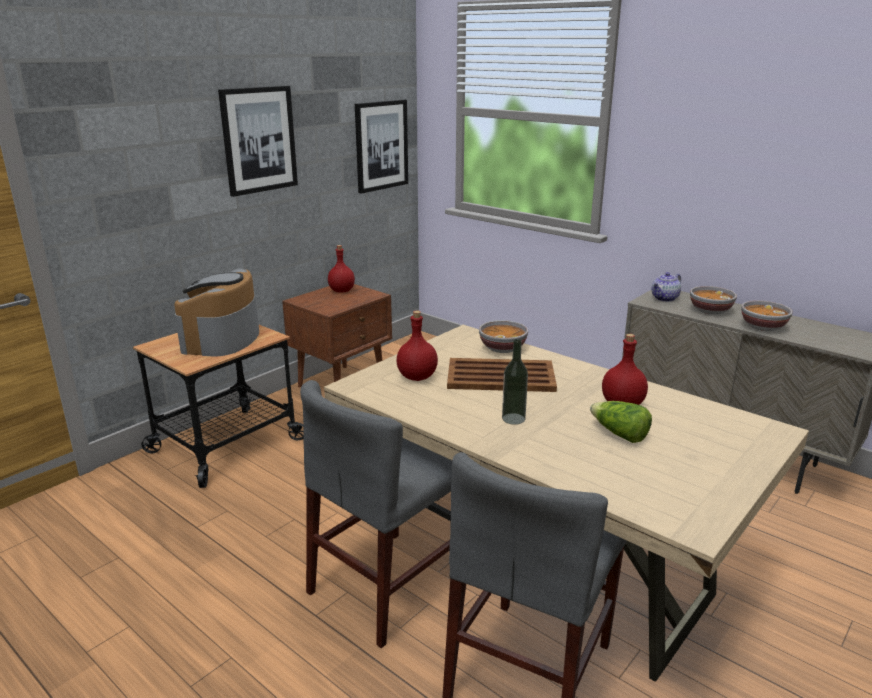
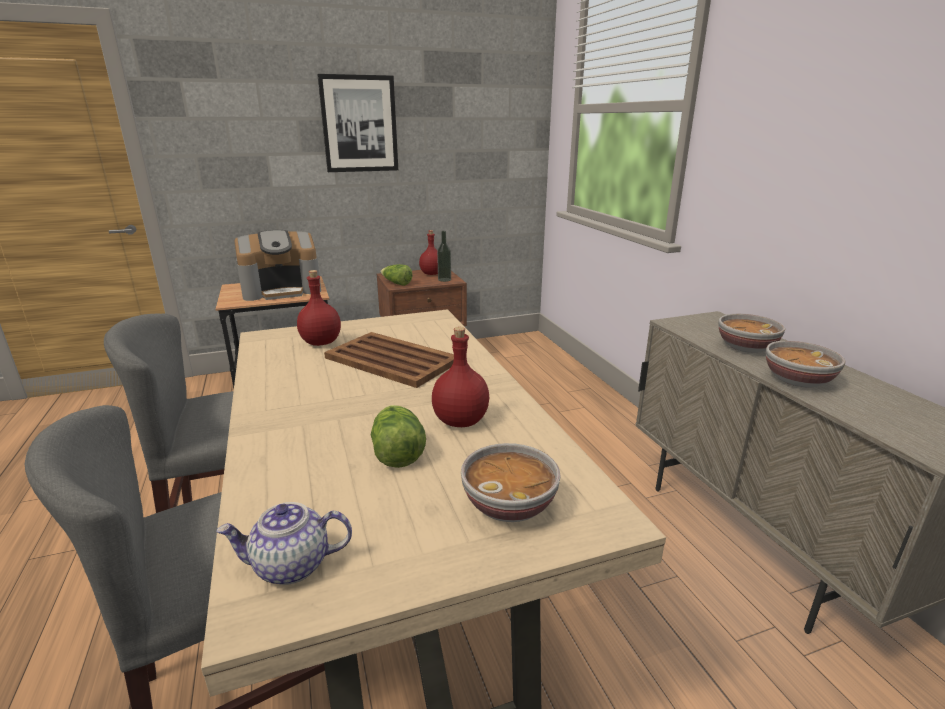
camera: 30 degrees right, 0 degrees up
coffee machine [174,268,259,356] -> coffee machine turned 150 degrees counterclockwise [234,230,321,301]
picture [355,100,408,194] -> none
bowl [479,320,528,353] -> bowl moved to [461,443,561,522]
bottle [502,339,528,425] -> bottle moved to [437,231,451,282]
teapot [652,272,681,302] -> teapot moved to [216,502,352,585]
none -> lettuce [381,264,413,286]

